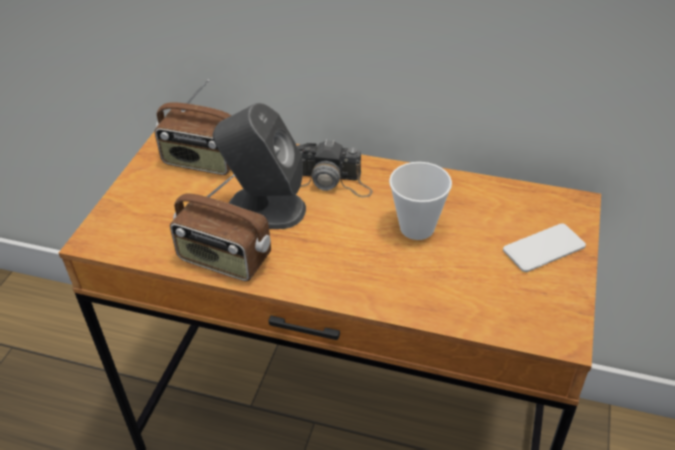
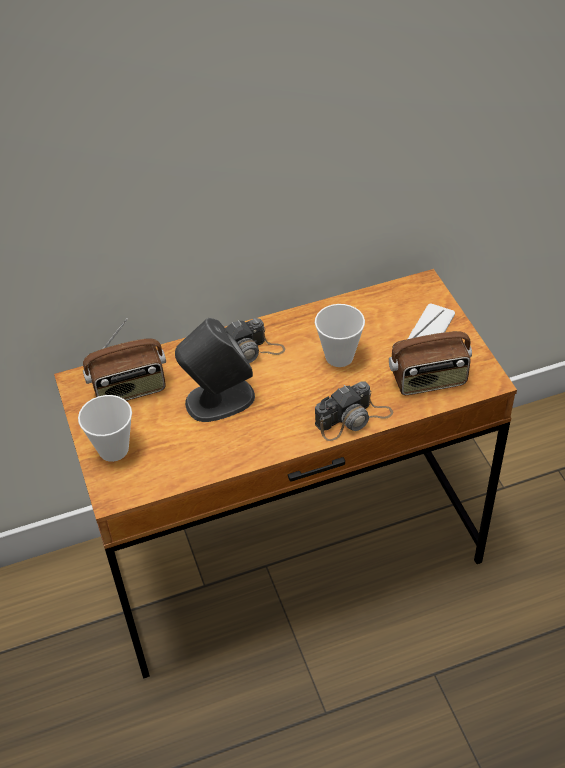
camera: 35 degrees left, 5 degrees up
radio [170,174,271,281] -> radio moved to [389,309,472,395]
none -> cup [78,395,132,462]
none -> camera [315,381,393,441]

